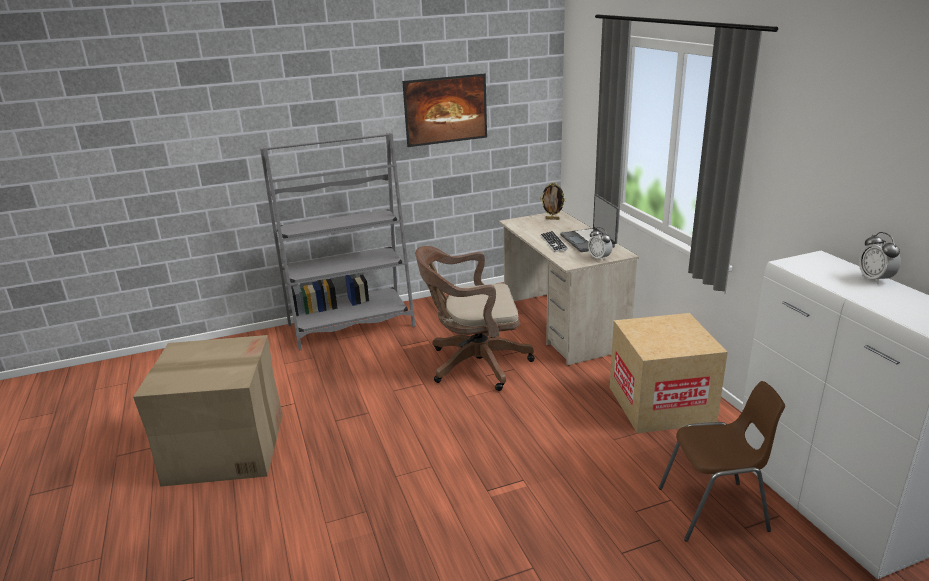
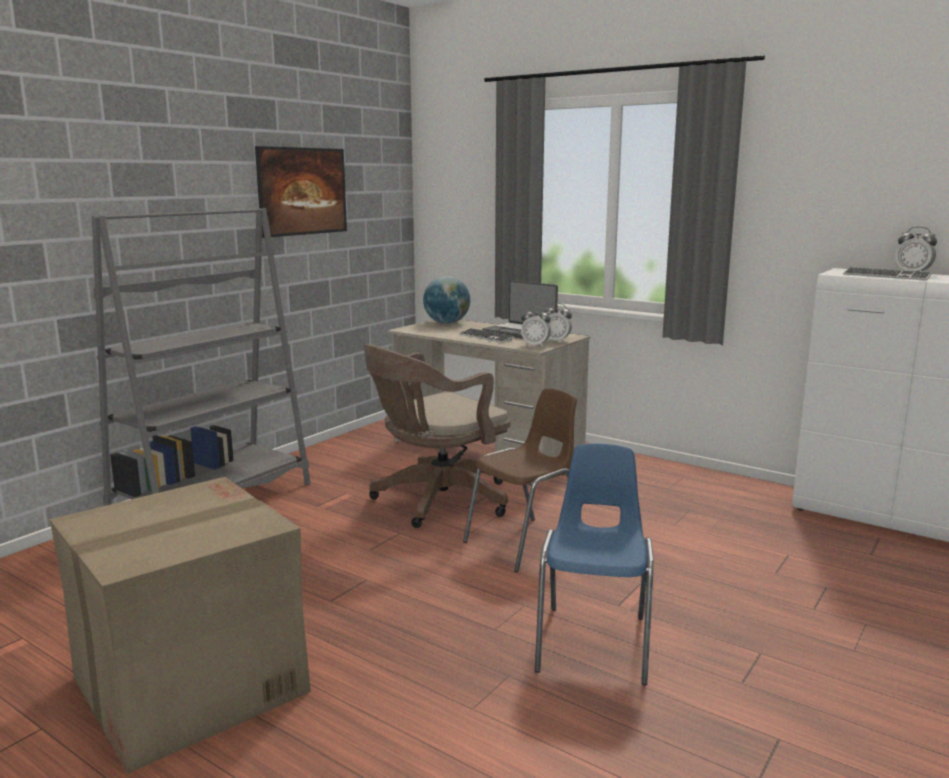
camera: 35 degrees left, 10 degrees down
picture frame [540,182,565,220] -> globe [423,276,470,324]
cardboard box [610,313,728,433] -> none
brown chair [659,381,785,542] -> brown chair moved to [463,388,577,572]
none -> alarm clock [521,307,551,347]
none -> blue chair [535,444,654,686]
none -> keyboard [843,267,932,281]

